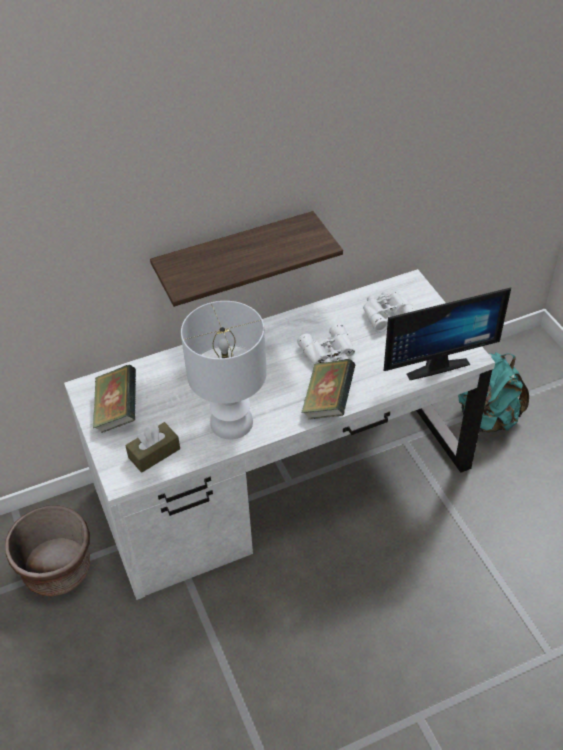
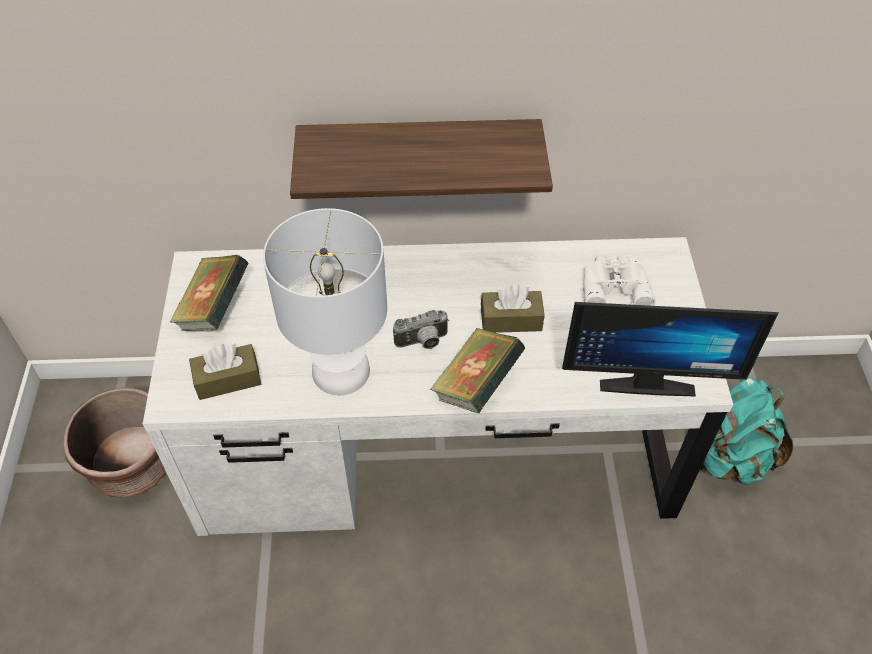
camera: 20 degrees right, 5 degrees up
white binoculars [297,323,355,364] -> brown tissue box [481,285,545,333]
none -> camera [393,310,449,349]

